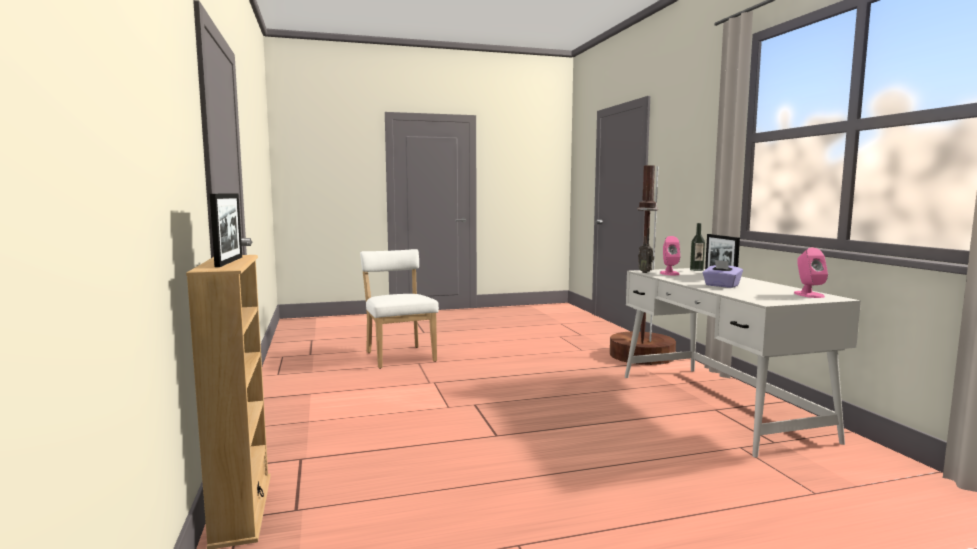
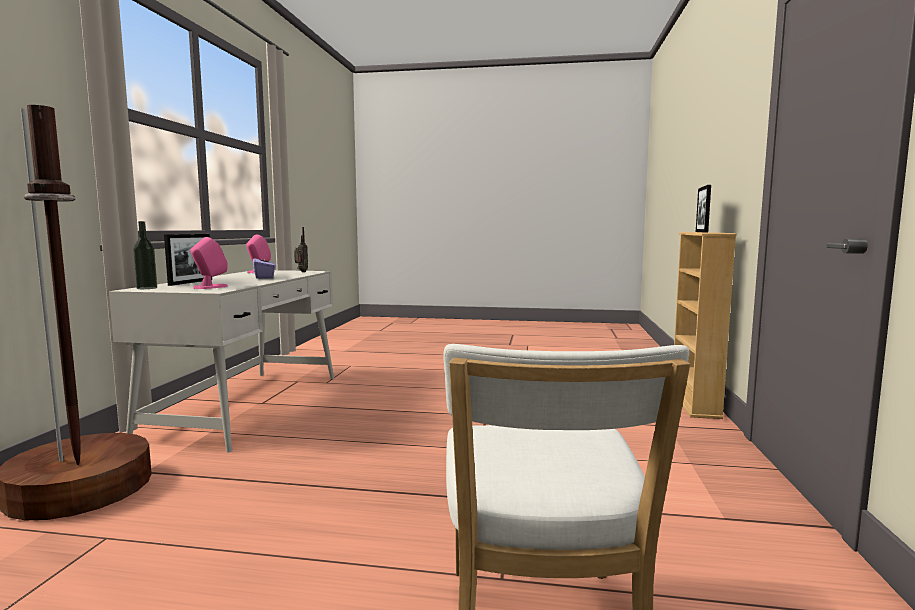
camera: 155 degrees left, 0 degrees up
radio [638,228,654,273] -> radio moved to [294,227,308,272]

